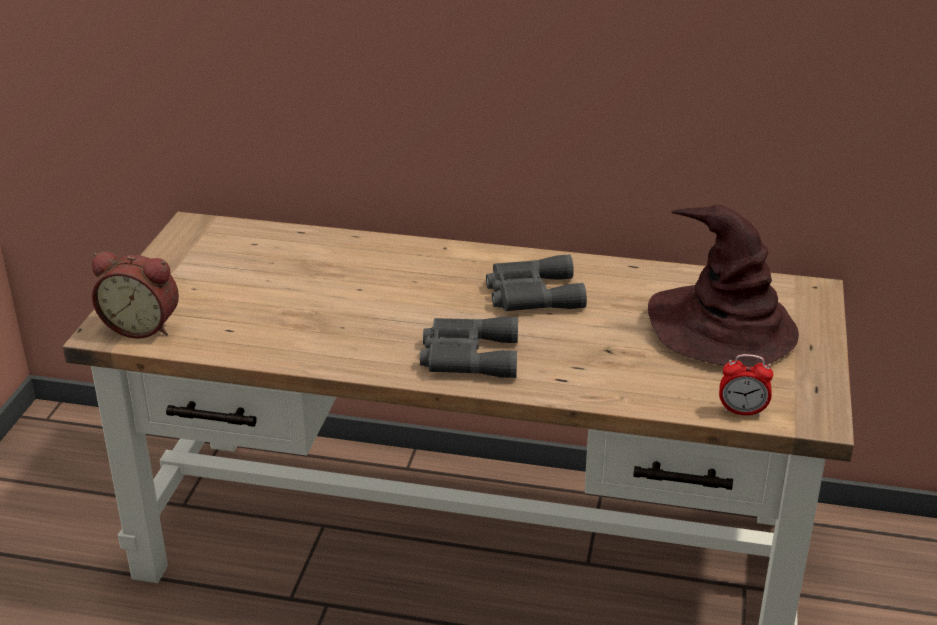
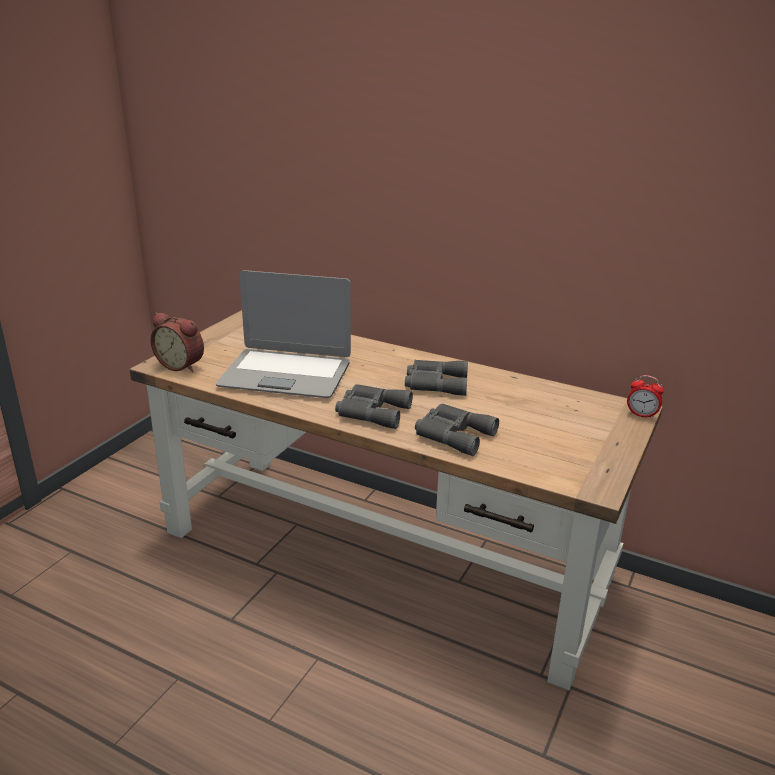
camera: 15 degrees right, 5 degrees down
brown hat [648,205,799,367] -> none
alarm clock [719,354,773,416] -> alarm clock moved to [627,375,664,419]
none -> laptop [216,270,351,398]
none -> grey binoculars [415,404,499,456]

